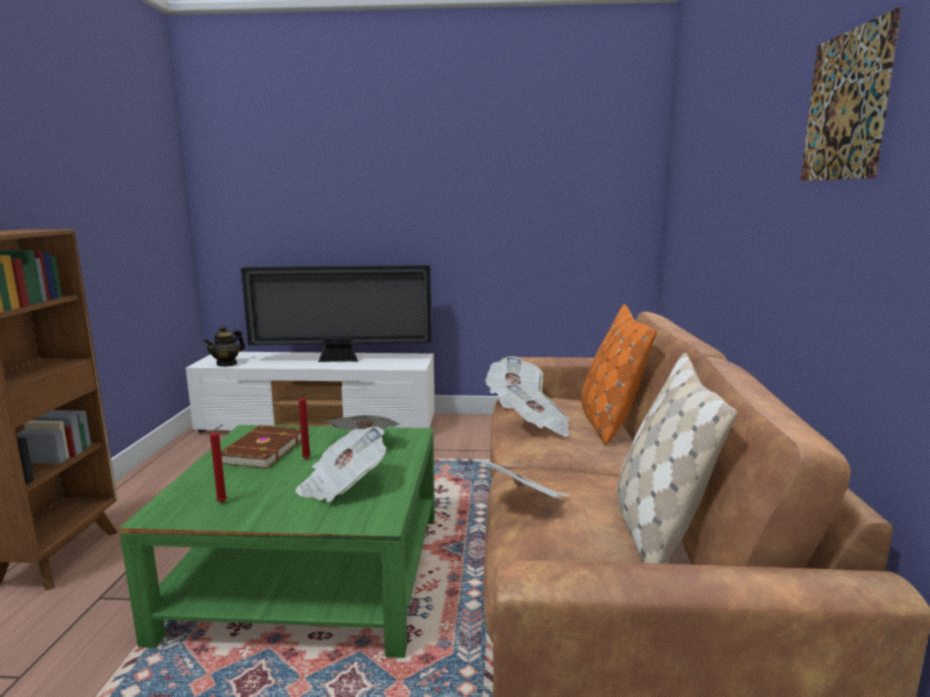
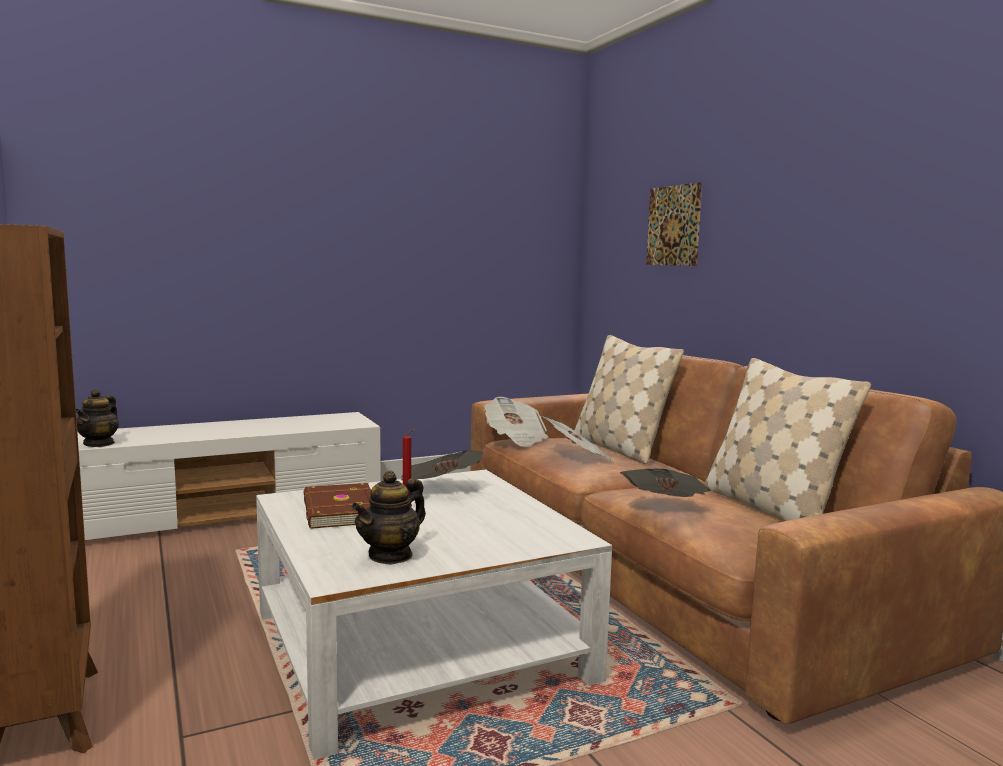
camera: 30 degrees left, 5 degrees down
green coffee table [119,425,435,658] -> white coffee table [256,470,612,760]
red candle [210,424,227,503] -> teapot [351,470,426,565]
television [241,265,432,362] -> none
newspaper [296,427,386,502] -> none
orange pillow [581,304,657,445] -> beige pillow [574,335,684,464]
picture [801,8,902,181] -> picture moved to [646,182,702,266]

